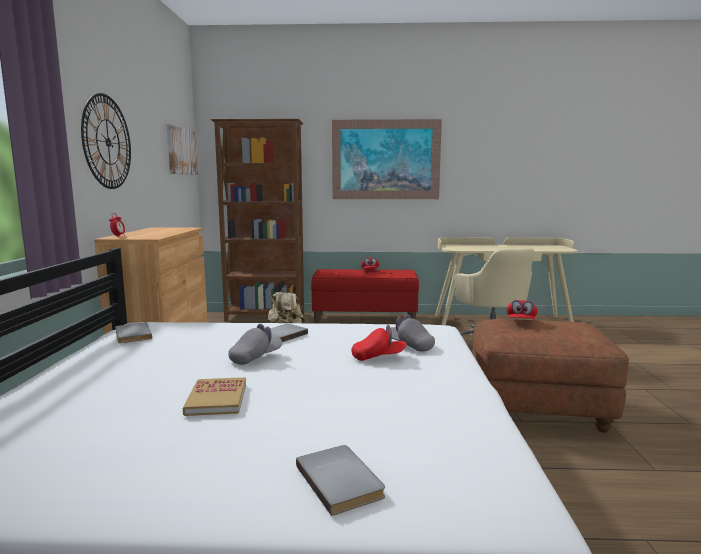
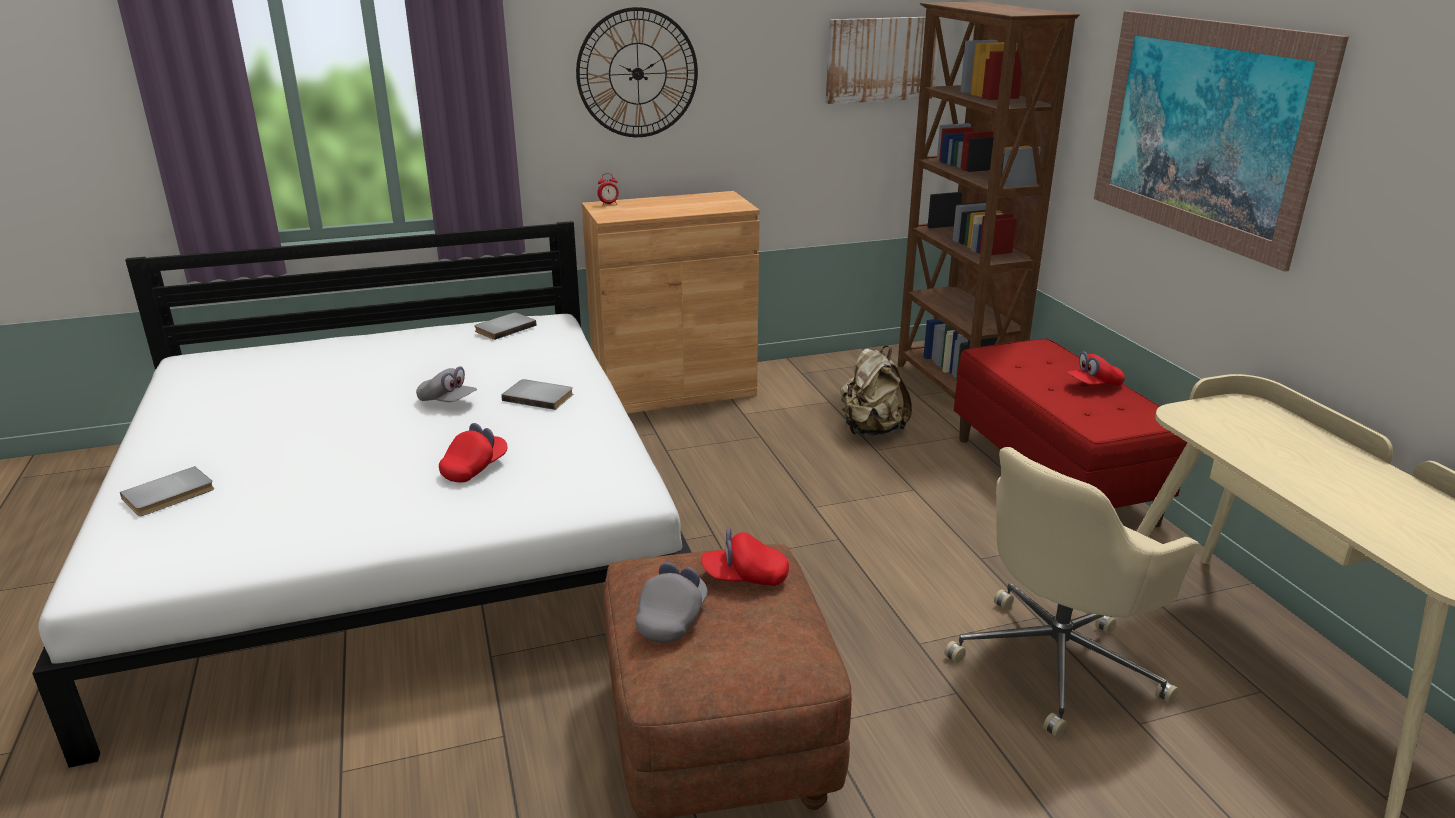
camera: 70 degrees right, 15 degrees up
book [183,377,246,416] -> none
red cap [351,325,407,361] -> red cap turned 120 degrees counterclockwise [439,423,508,483]
grey cap [391,314,435,352] -> grey cap moved to [635,562,708,643]

